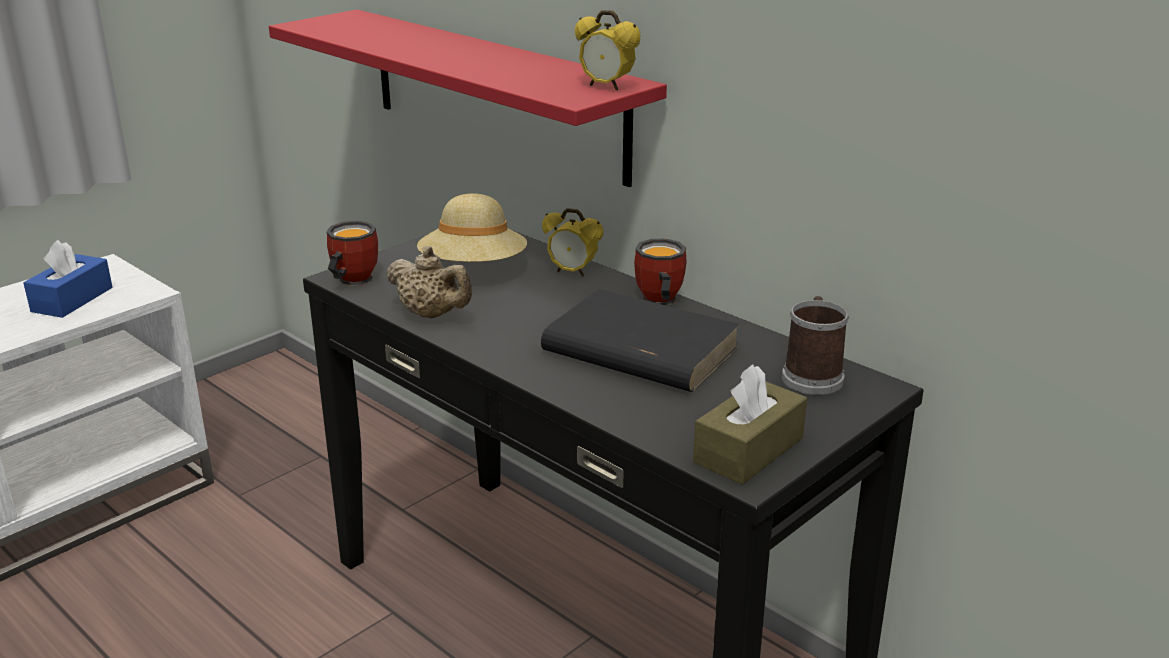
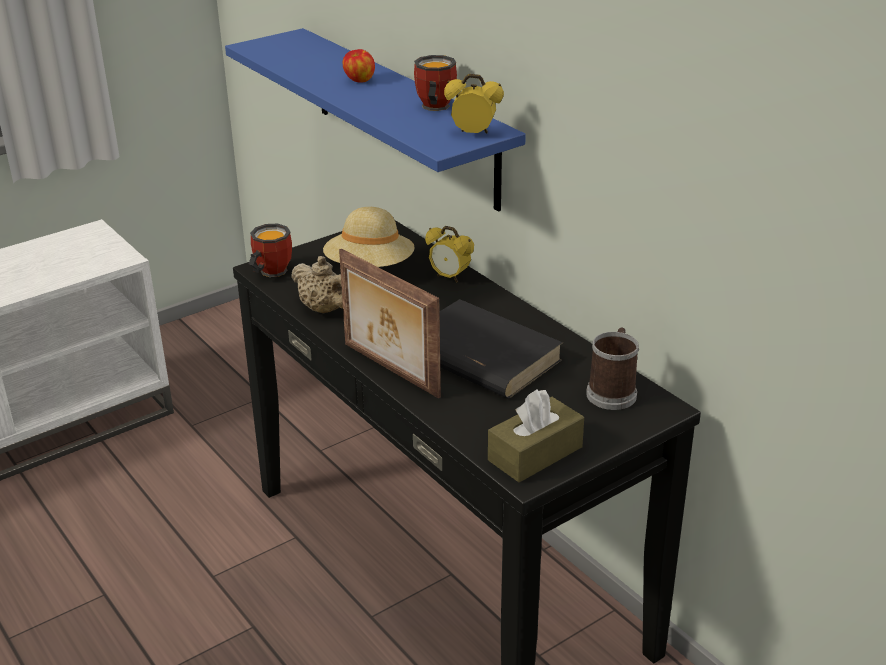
camera: 10 degrees right, 5 degrees up
blue tissue box [23,240,112,318] -> none
red shelf [269,10,667,187] -> blue shelf [225,28,526,212]
alarm clock [575,10,640,90] -> alarm clock turned 150 degrees clockwise [444,74,504,133]
mug [634,239,687,306] -> mug moved to [414,55,457,111]
none -> picture frame [339,249,441,399]
none -> apple [343,49,375,83]

